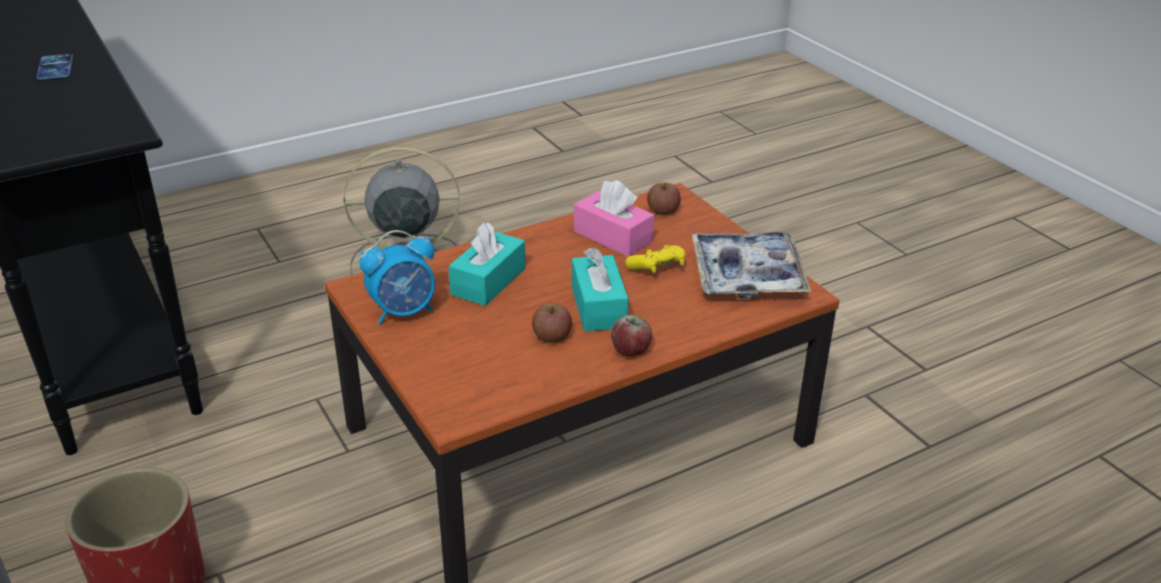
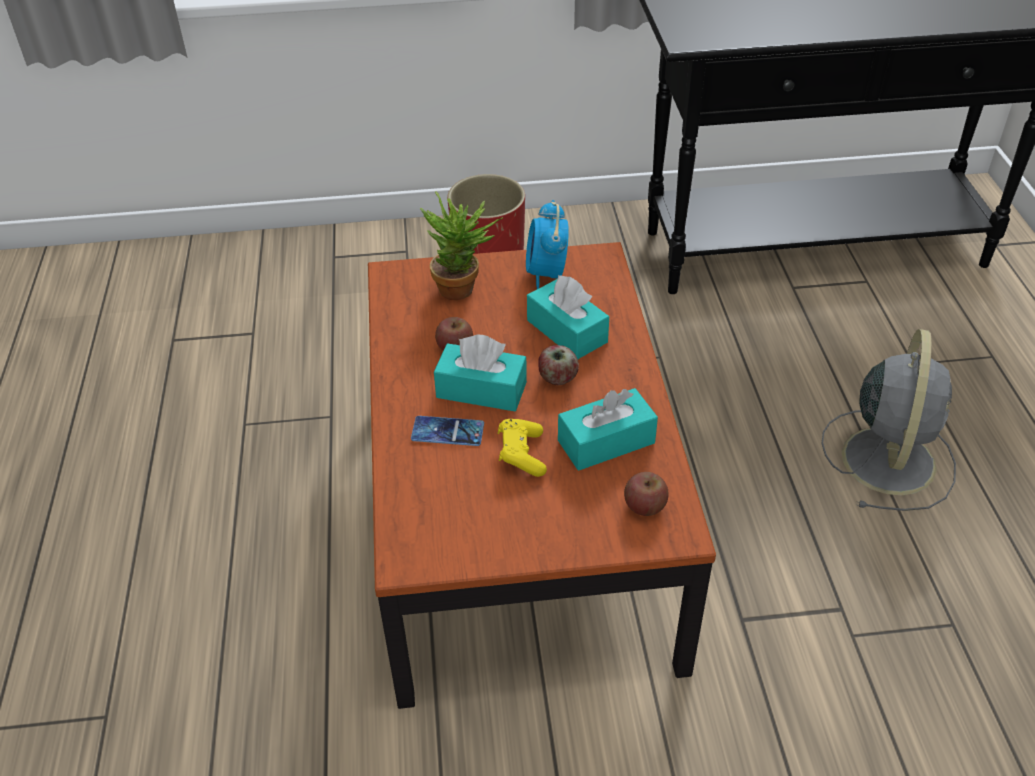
camera: 115 degrees right, 10 degrees up
phone [37,54,73,80] -> phone moved to [411,416,484,446]
pink tissue box [574,180,654,257] -> turquoise tissue box [558,388,658,470]
apple [611,315,652,356] -> apple moved to [538,345,579,385]
tray [692,232,811,299] -> none
none -> potted plant [420,191,503,300]

